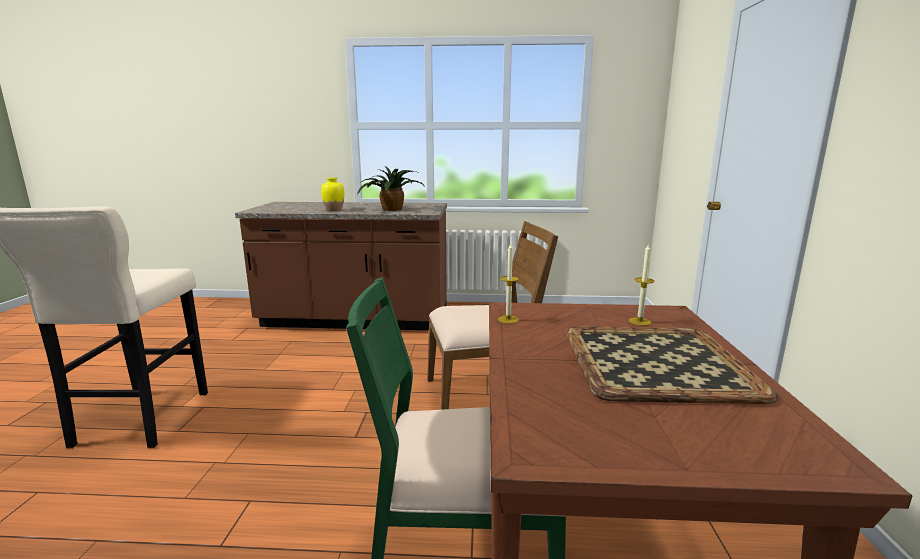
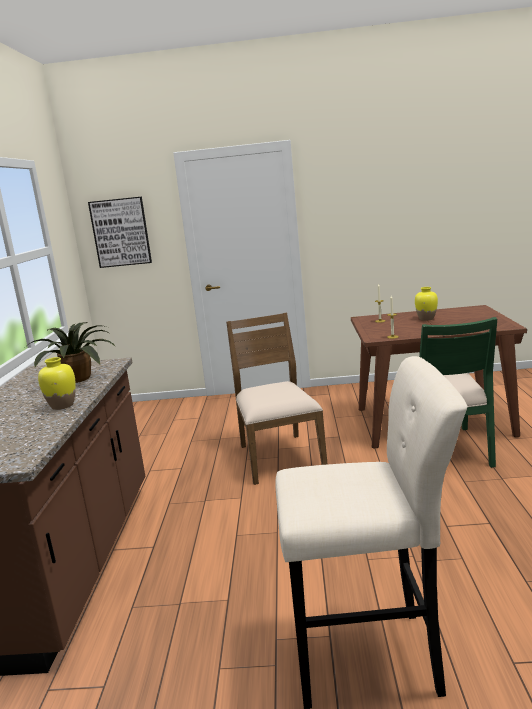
camera: 90 degrees left, 0 degrees up
tray [566,326,778,404] -> yellow vase [415,287,438,321]
none -> picture [88,197,152,268]

